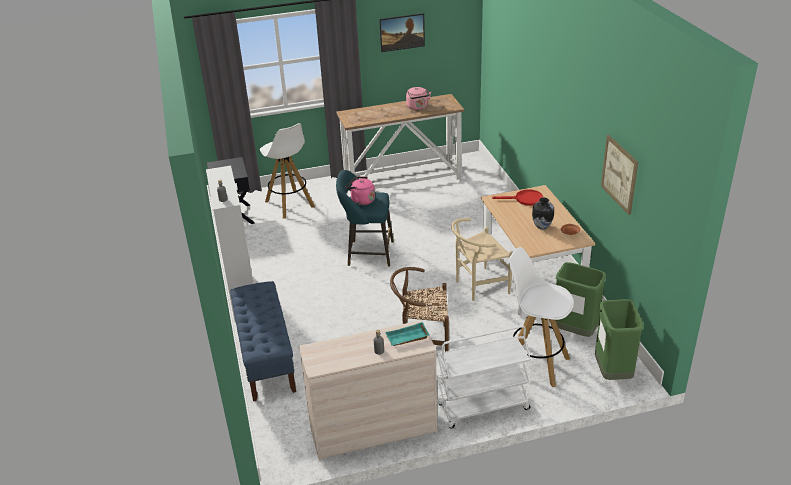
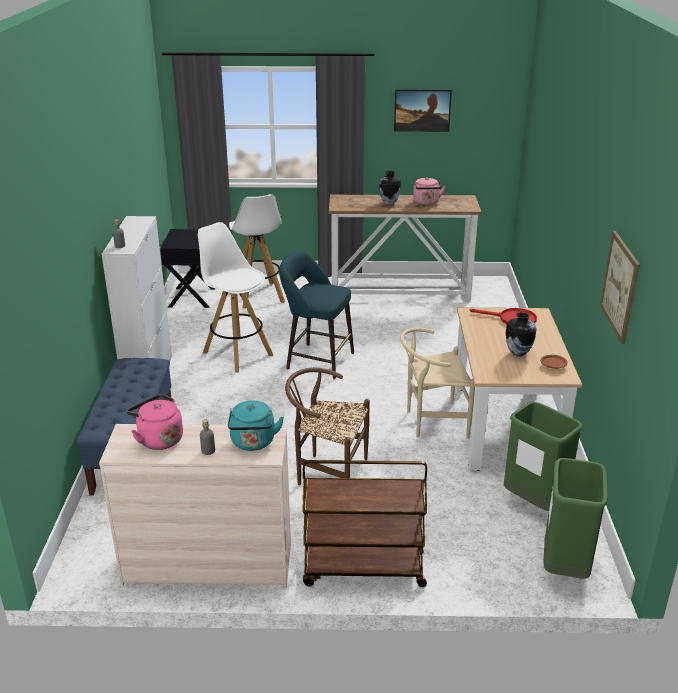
camera: 15 degrees right, 5 degrees down
pink kettle [346,176,375,205] -> pink kettle moved to [127,394,183,450]
turquoise tray [385,322,429,346] -> turquoise kettle [228,401,284,451]
white cart [437,325,531,429] -> brown cart [302,460,427,587]
white stool [508,247,574,387] -> white stool moved to [198,222,273,372]
none -> vase [379,171,401,205]

